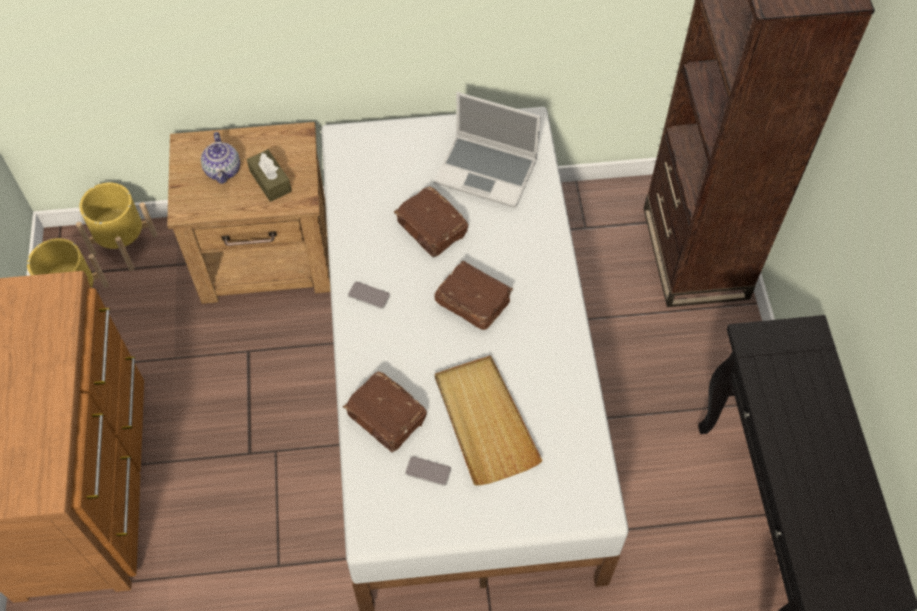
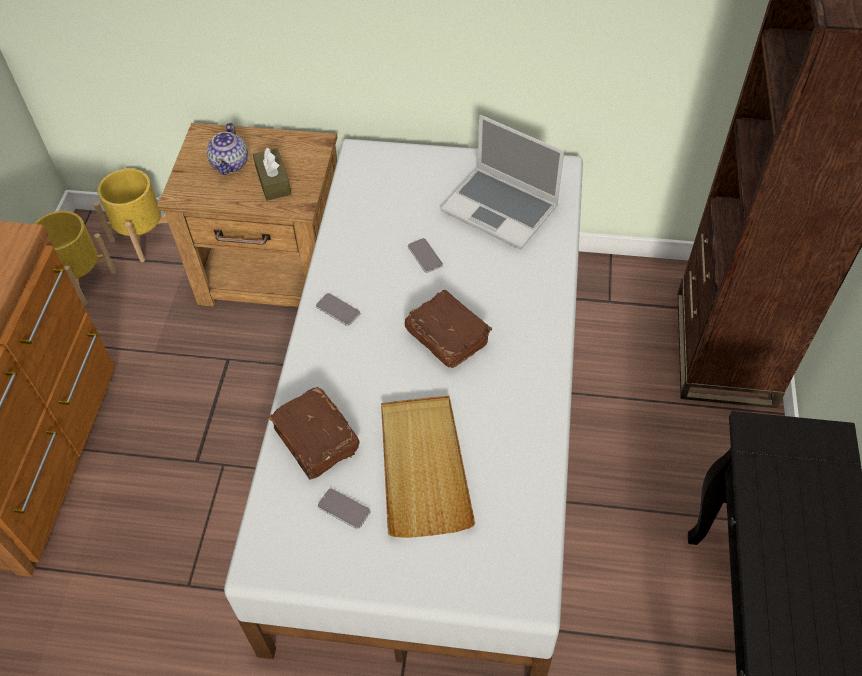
camera: 15 degrees right, 5 degrees down
brown book [394,187,468,257] -> phone [408,238,443,273]

